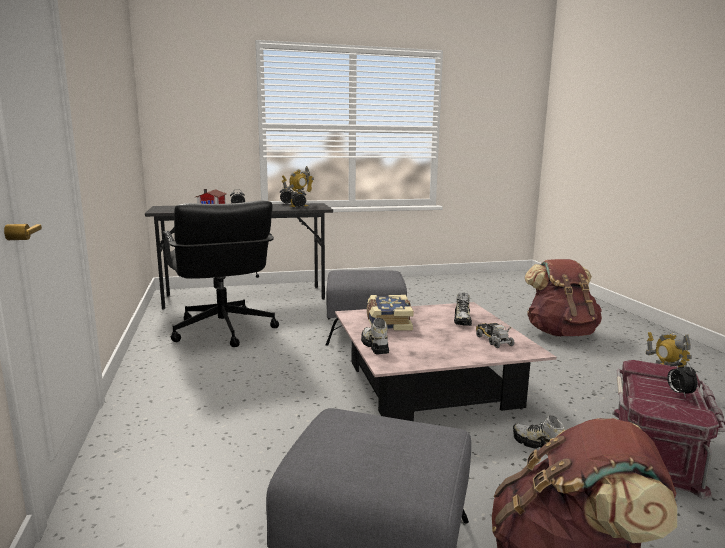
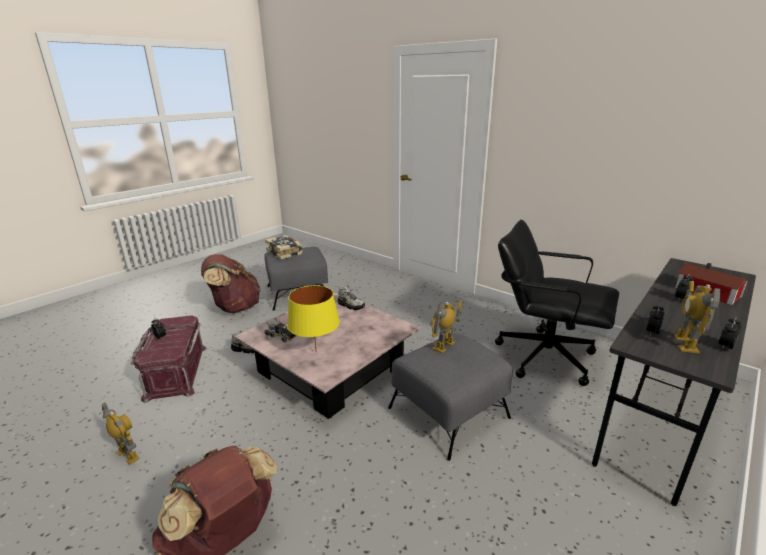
camera: 145 degrees right, 10 degrees up
book [367,295,414,330] -> book moved to [265,235,303,260]
shoe [454,292,472,326] -> yellow table lamp [287,285,340,352]
none -> toy robot [430,300,463,353]

